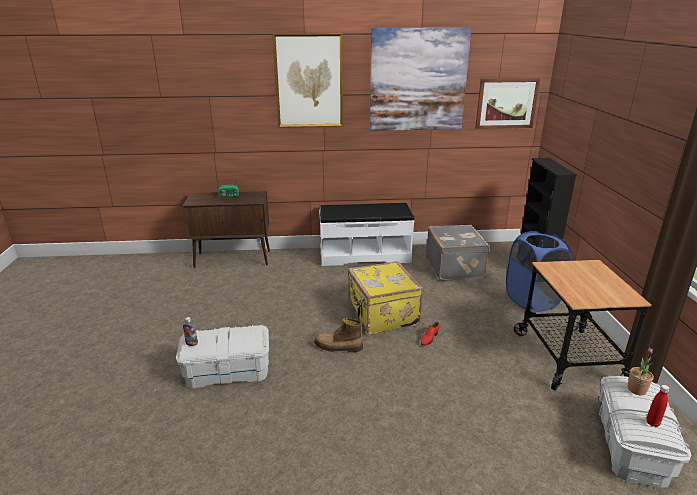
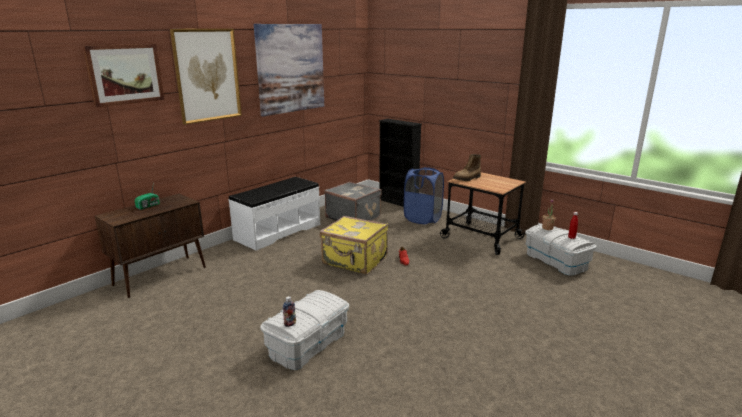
camera: 45 degrees left, 5 degrees down
boot [314,318,363,352] -> boot moved to [453,154,481,181]
picture [475,78,540,129] -> picture moved to [83,44,165,107]

